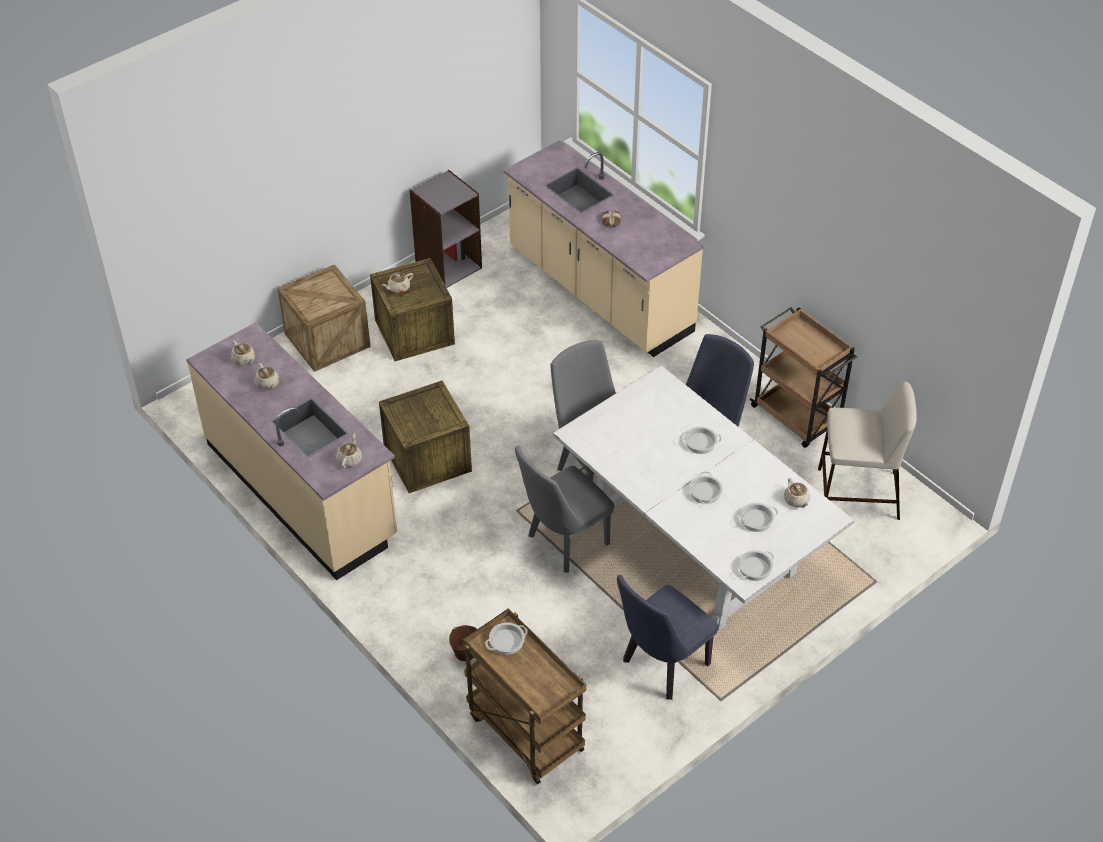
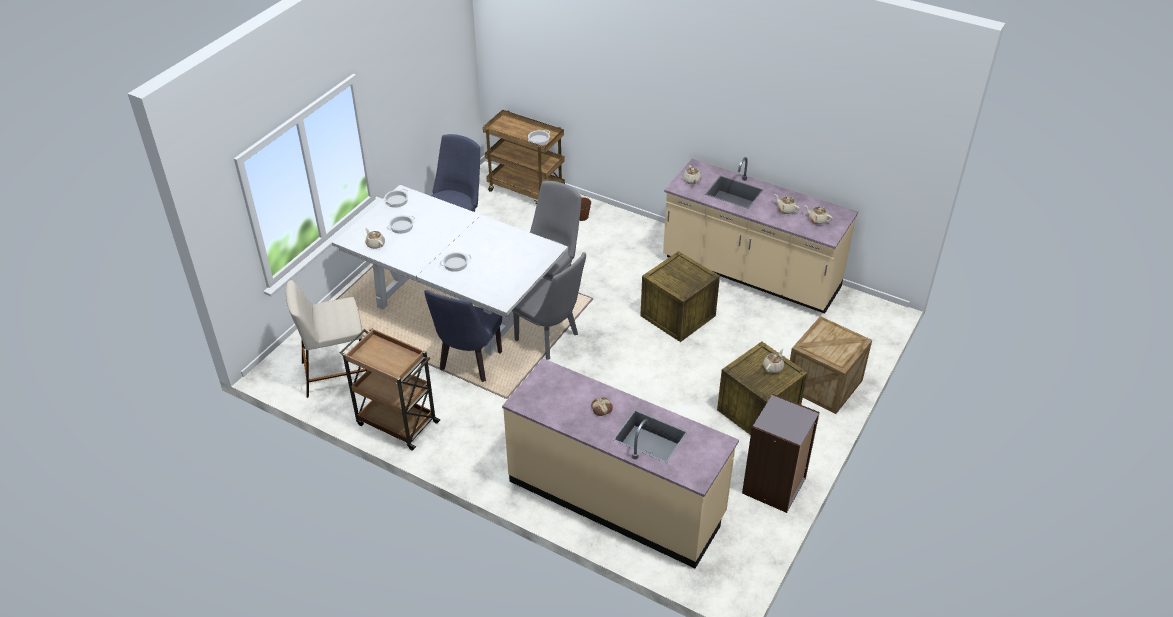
camera: 160 degrees right, 5 degrees down
cooking pot [689,472,723,504] -> none

